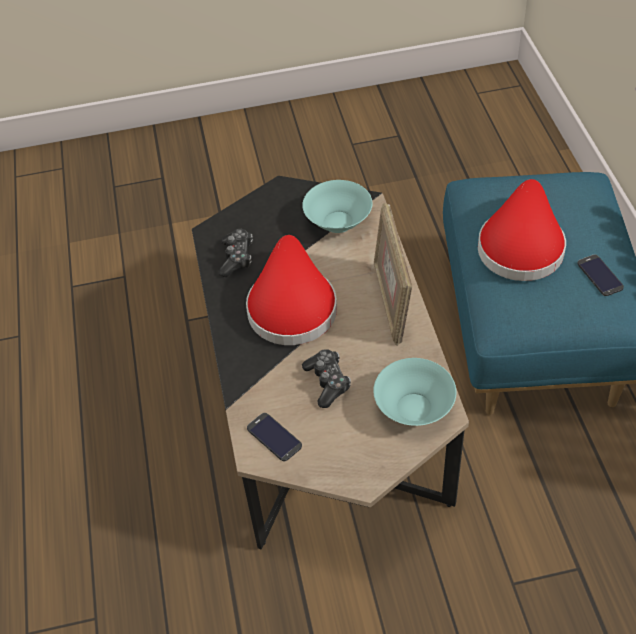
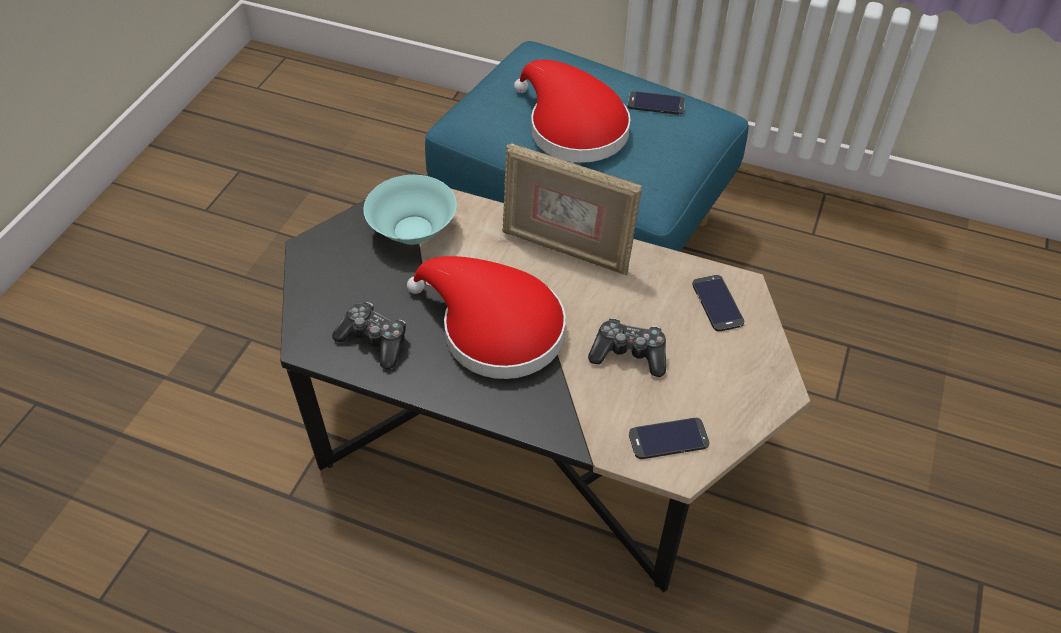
camera: 60 degrees left, 0 degrees up
turquoise bowl [373,358,456,426] -> phone [692,275,744,331]

